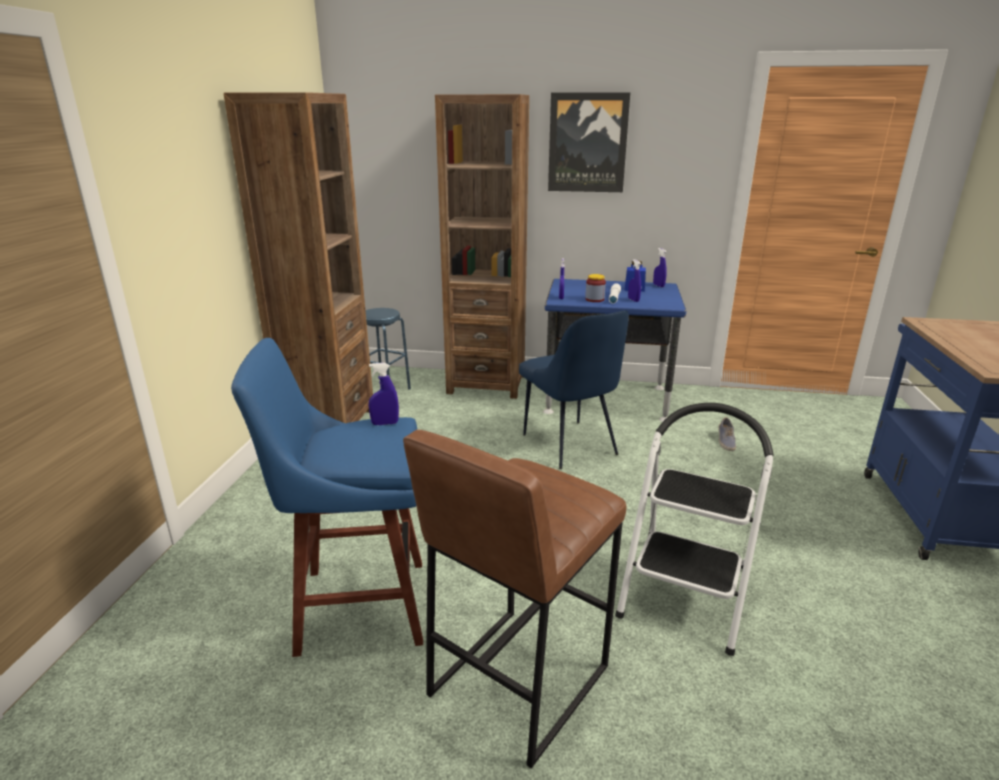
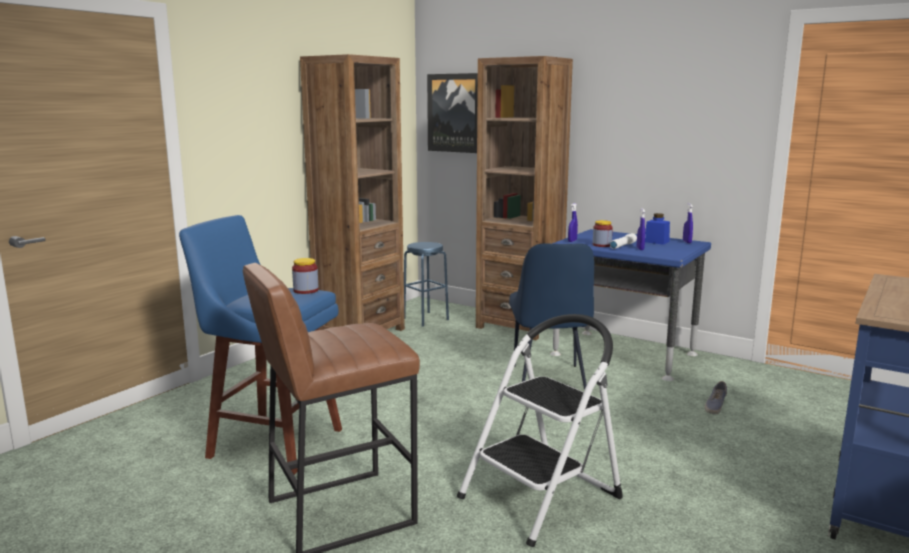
camera: 25 degrees right, 10 degrees down
blue spray bottle [369,363,399,425] -> jar [292,258,319,294]
picture [548,92,630,192] -> picture moved to [427,73,478,153]

